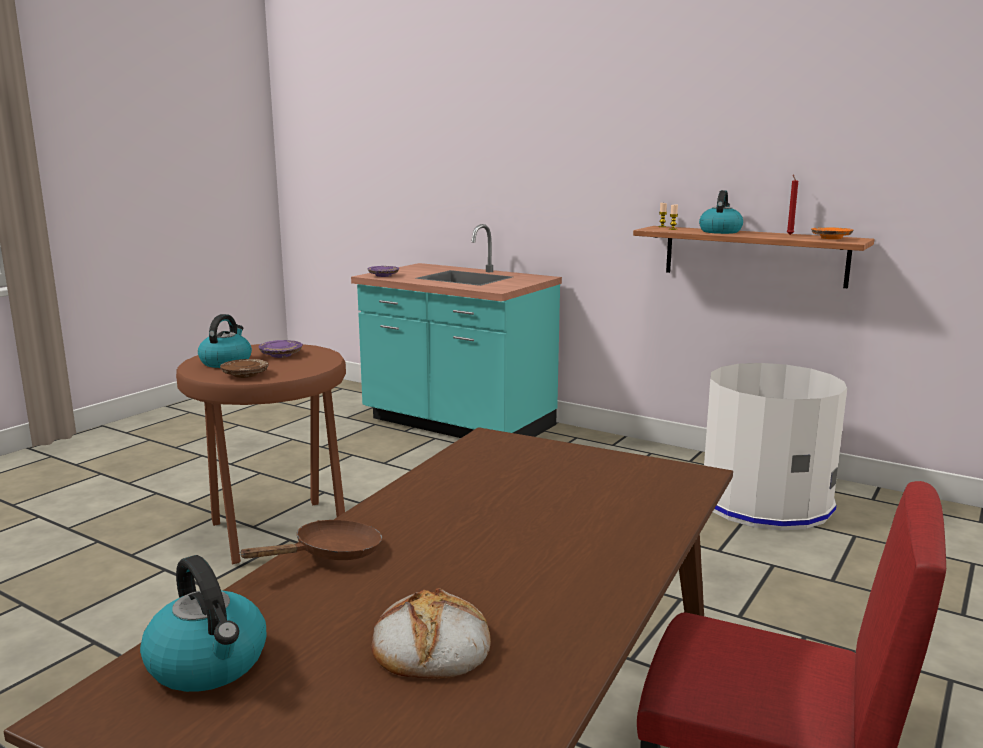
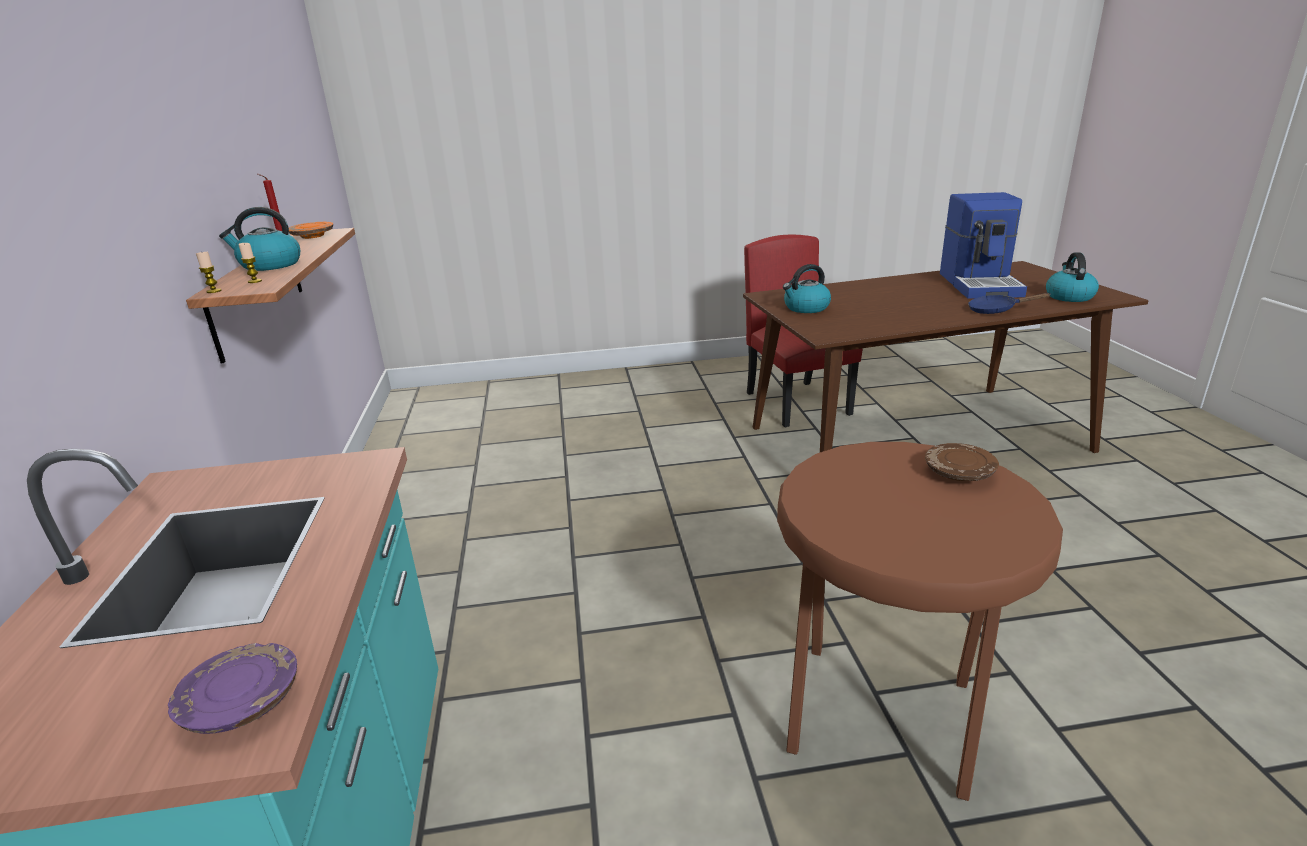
camera: 130 degrees left, 10 degrees up
kettle [198,314,252,368] -> kettle moved to [783,264,831,313]
brown frying pan [239,520,382,560] -> blue frying pan [968,293,1051,314]
purple plate [259,340,303,358] -> none
bread [371,588,491,679] -> coffee machine [940,192,1027,299]
white trash can [704,363,847,531] -> none

